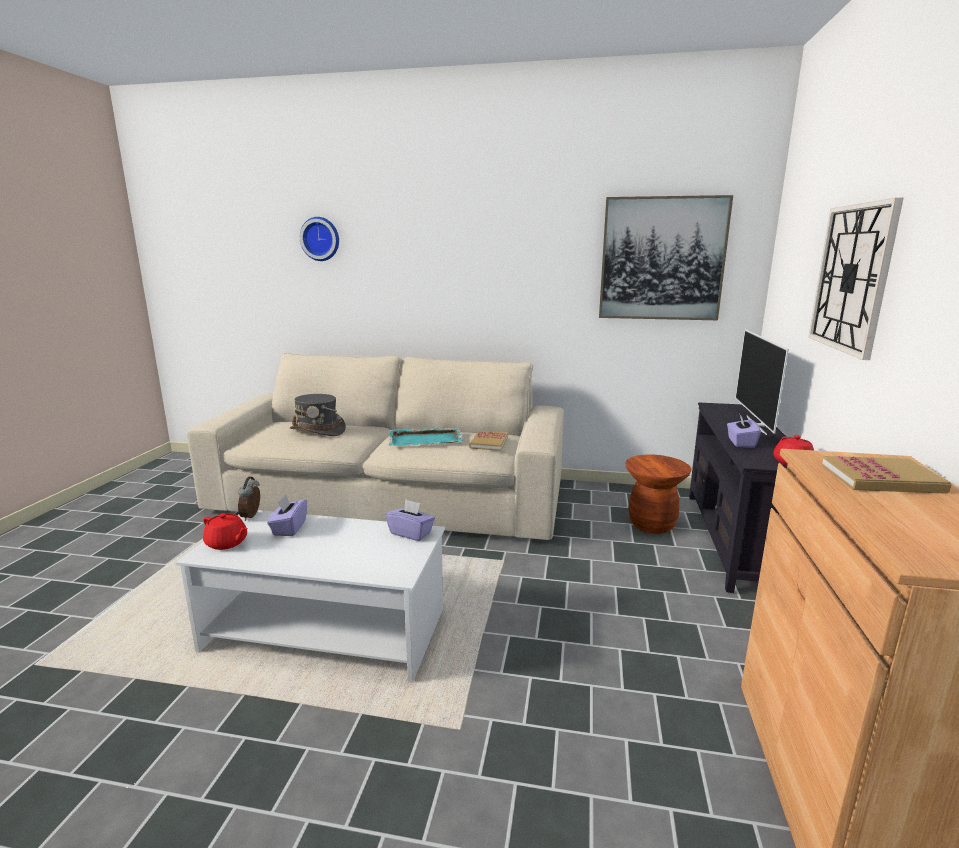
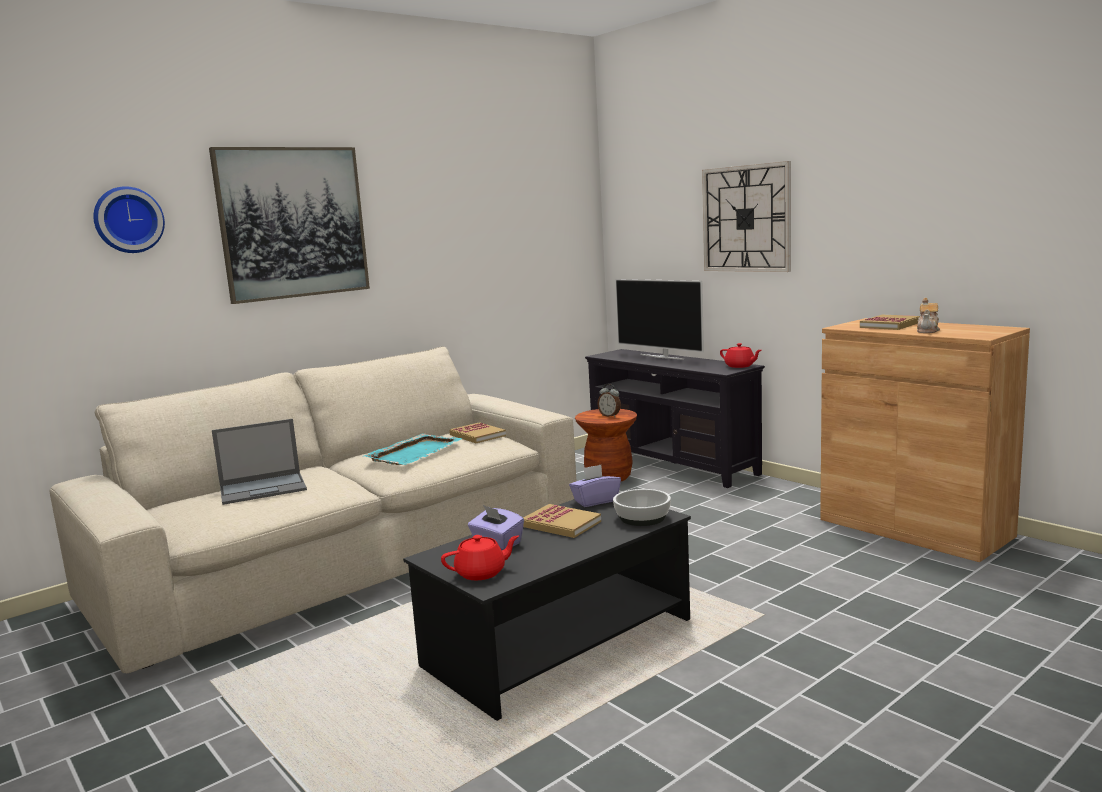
camera: 50 degrees left, 5 degrees down
white coffee table [176,510,445,683] -> black coffee table [403,499,691,721]
alarm clock [238,477,260,521] -> alarm clock moved to [597,384,621,417]
grey hat [289,394,346,436] -> laptop [212,419,307,505]
picture [599,195,733,320] -> picture moved to [209,147,370,304]
purple tissue box [727,413,761,448] -> none
none -> book [523,504,601,538]
none -> bowl [613,489,671,526]
none -> teapot [917,298,940,333]

